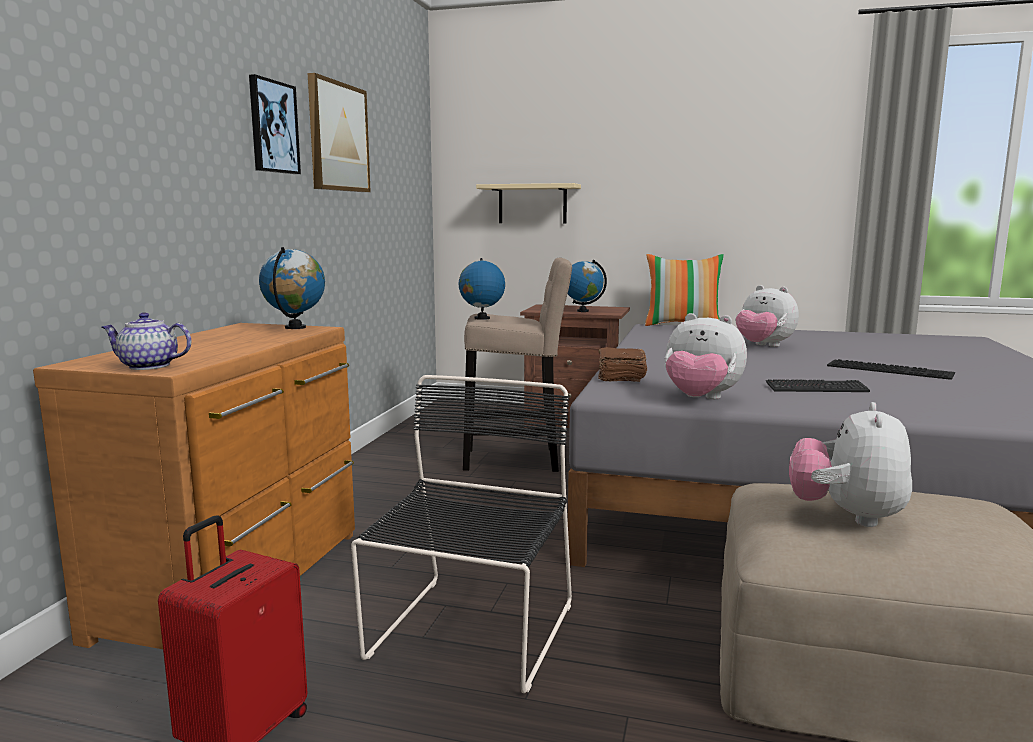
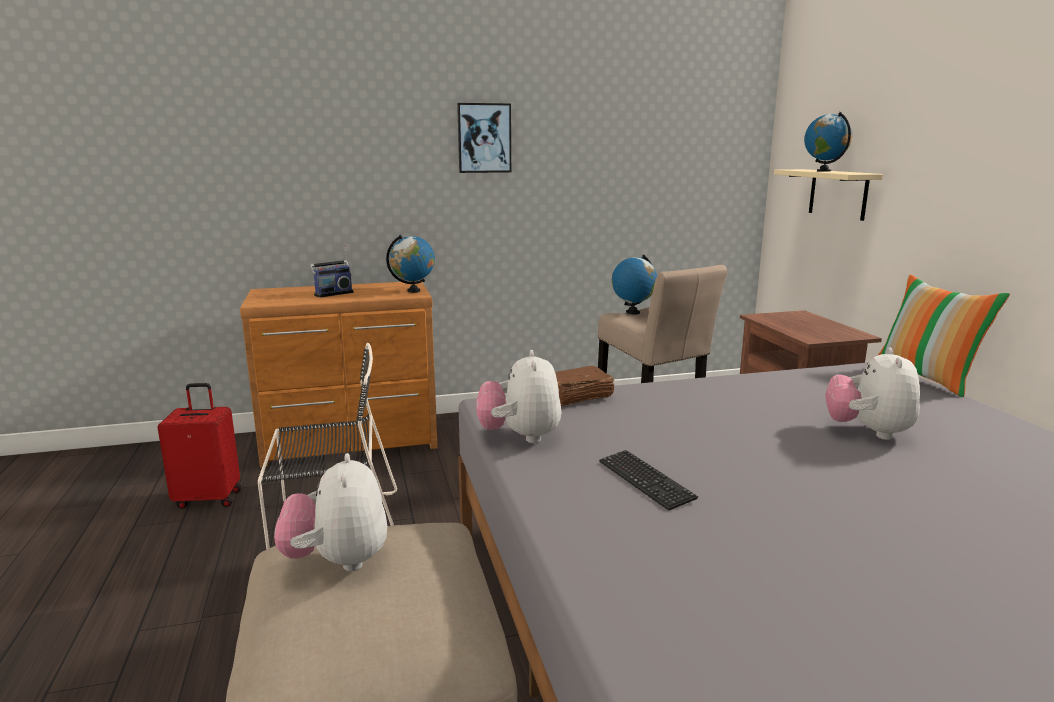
camera: 60 degrees right, 5 degrees up
teapot [102,312,191,370] -> none
picture [308,73,371,192] -> none
globe [568,260,607,312] -> globe moved to [804,112,853,172]
plush toy [789,402,912,527] -> plush toy turned 90 degrees counterclockwise [274,453,387,572]
keyboard [827,359,955,380] -> none
none -> radio [310,245,353,298]

